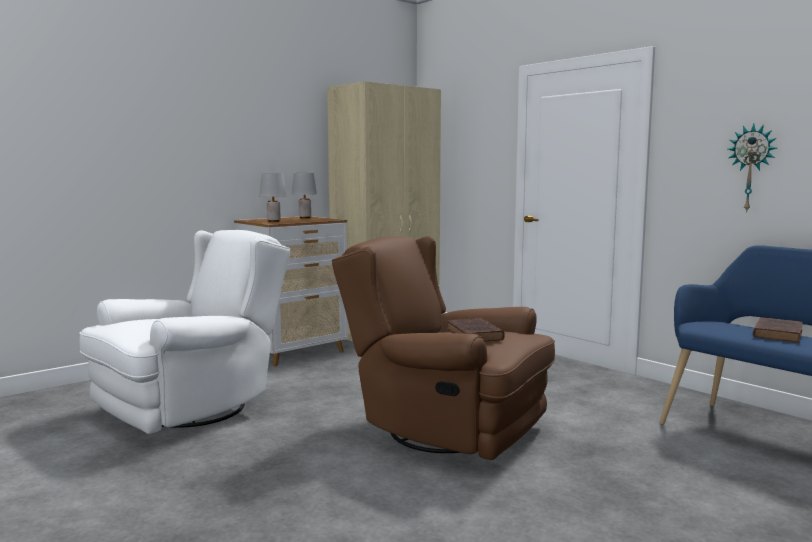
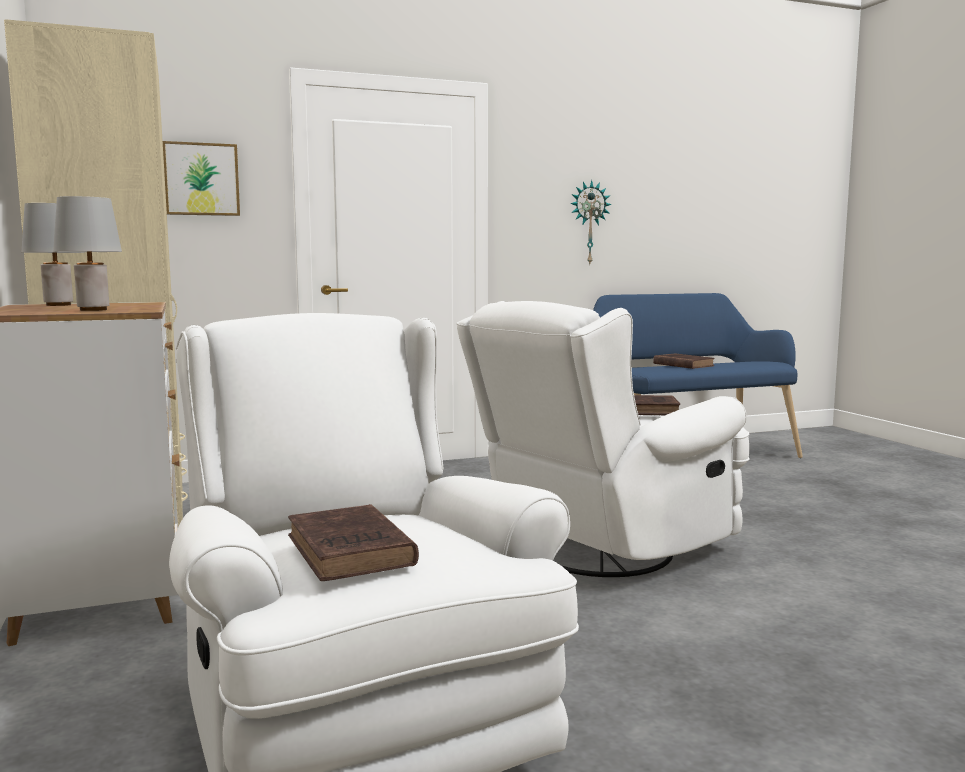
camera: 70 degrees left, 0 degrees up
brown armchair [332,236,555,460] -> white armchair [457,301,749,577]
none -> picture [163,141,240,216]
none -> brown book [288,504,419,581]

